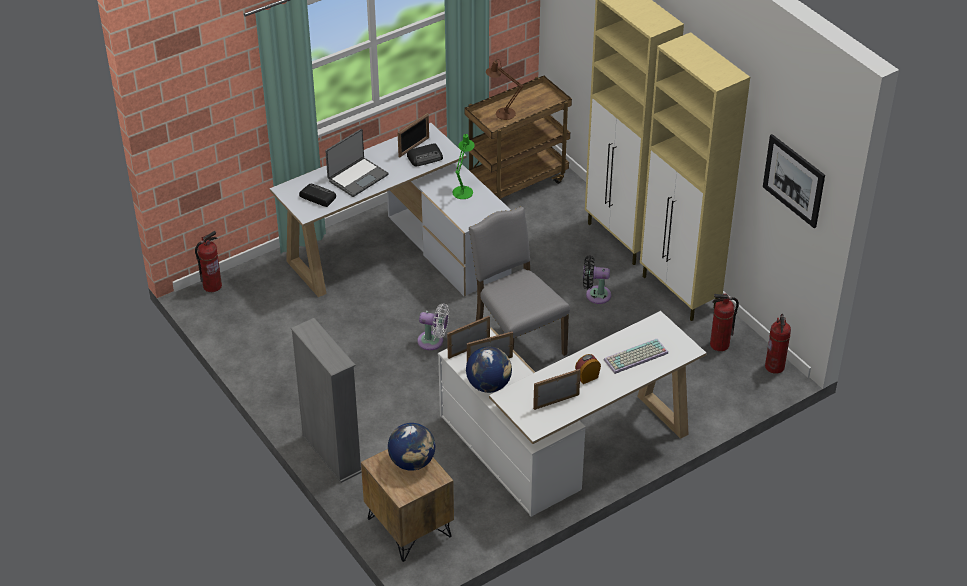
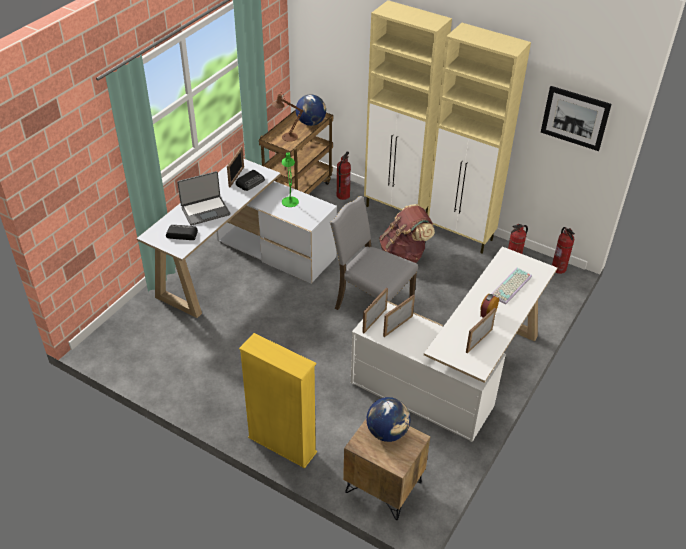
camera: 25 degrees left, 0 degrees up
fire extinguisher [195,231,222,292] -> fire extinguisher moved to [337,151,351,200]
grey bookcase [291,318,362,483] -> yellow bookcase [239,333,317,468]
laptop [325,129,389,197] -> laptop turned 45 degrees clockwise [177,171,230,226]
white fan [417,304,449,350] -> none
globe [466,347,512,393] -> globe moved to [296,94,326,126]
black fan [583,256,611,304] -> brown backpack [379,204,435,263]

